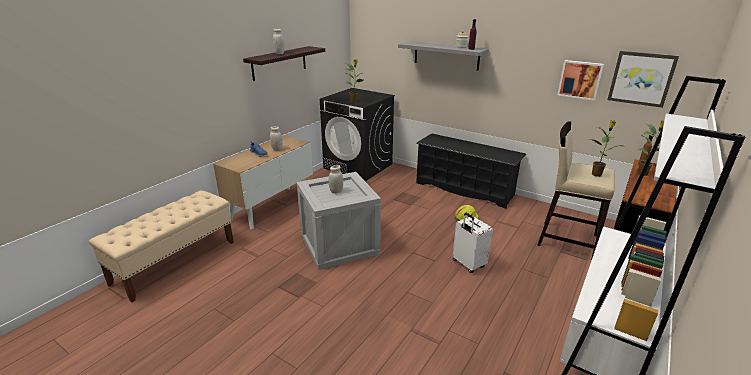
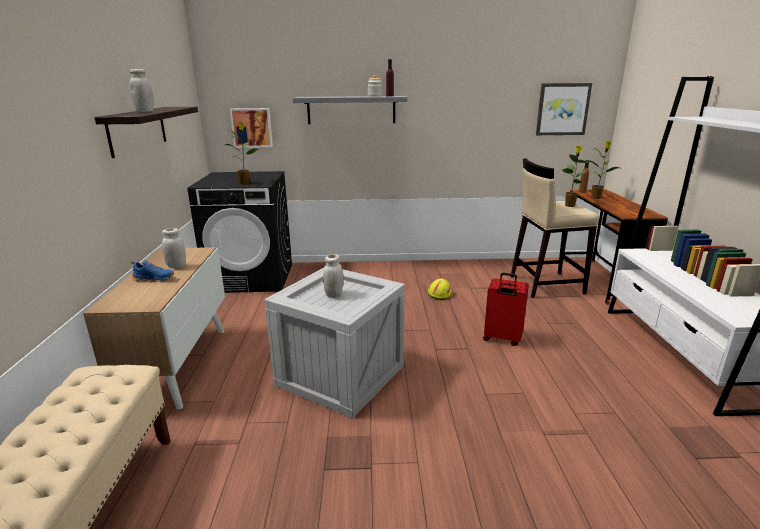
camera: 35 degrees left, 5 degrees down
black shoe rack [416,134,526,208] -> none
white suitcase [453,213,493,273] -> red suitcase [483,273,529,346]
picture [558,60,604,101] -> picture moved to [230,108,273,148]

